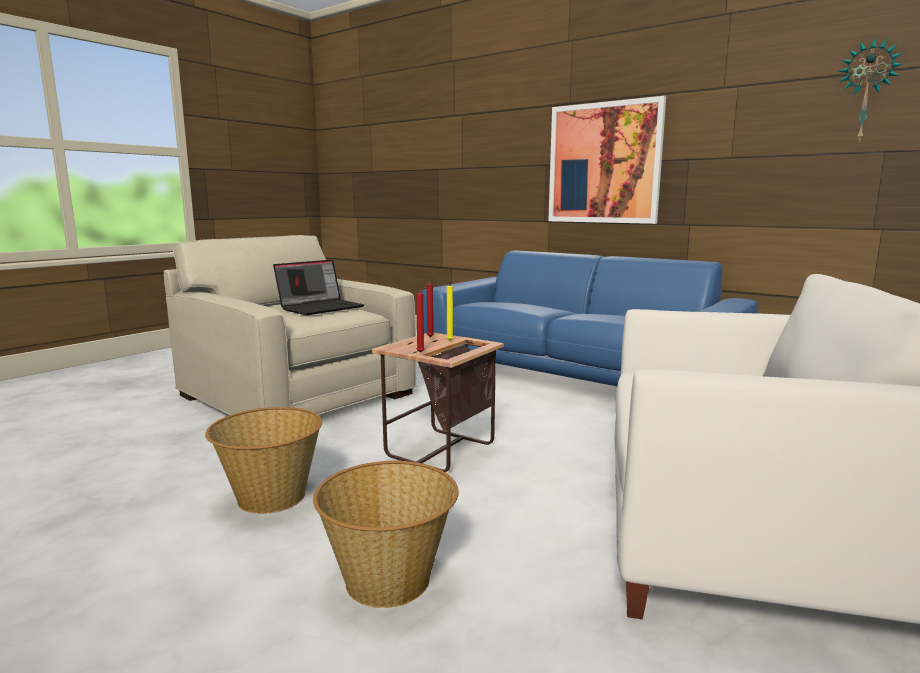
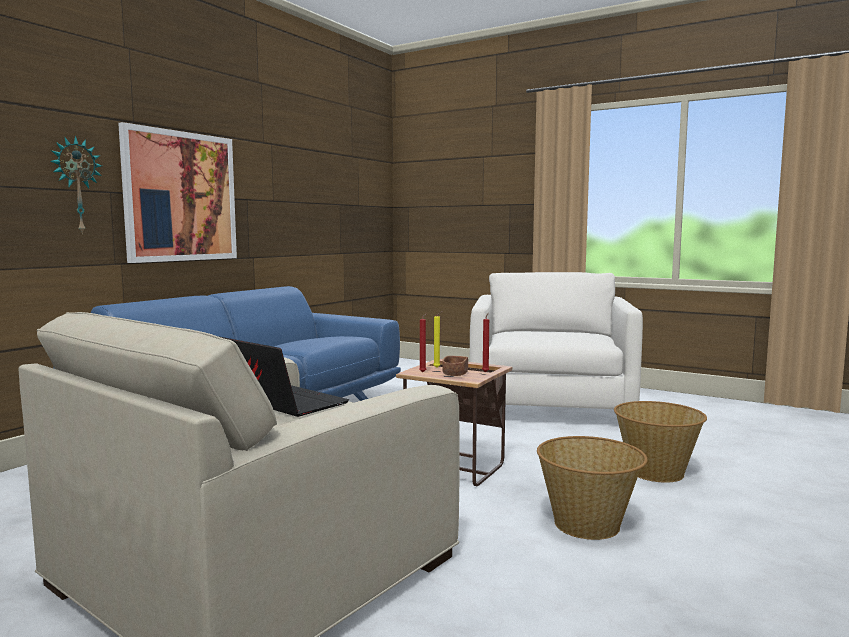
camera: 95 degrees left, 5 degrees down
wall clock [838,38,903,143] -> wall clock moved to [50,136,102,234]
none -> brown bowl [442,356,468,376]

